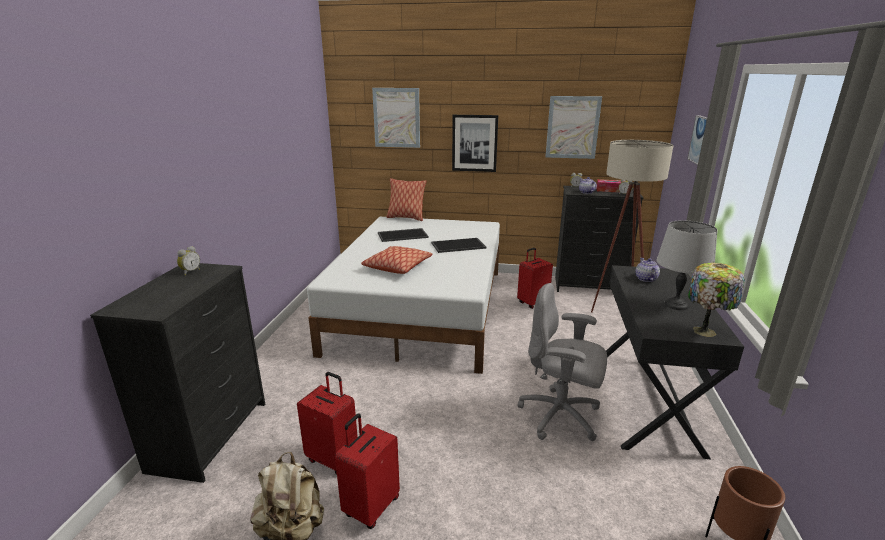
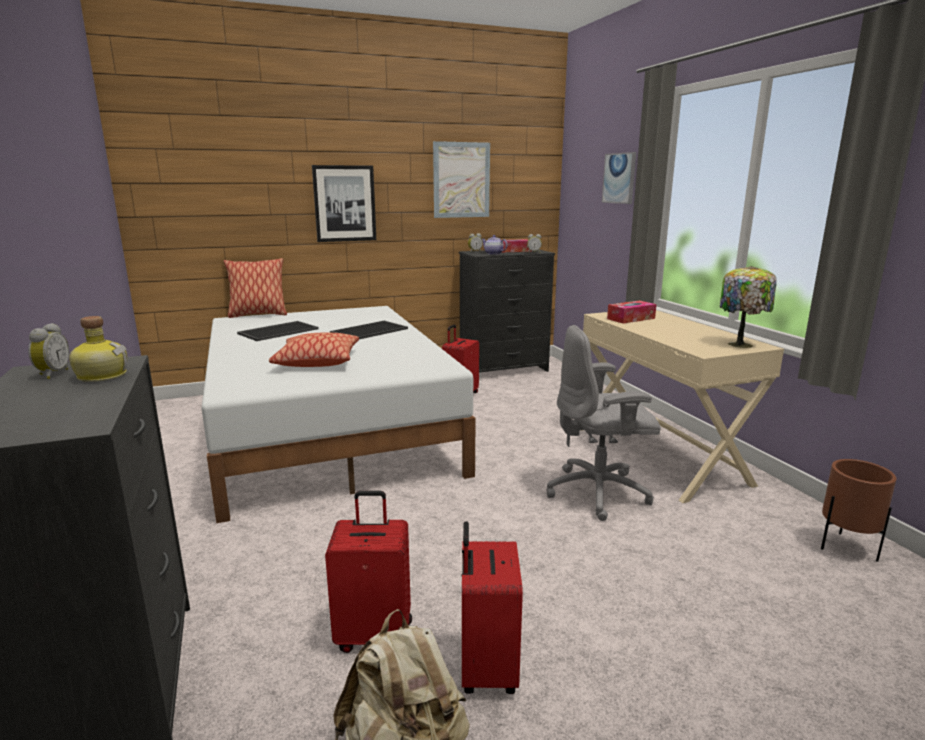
camera: 30 degrees left, 5 degrees down
picture [372,88,420,148] -> none
beige floor lamp [591,140,674,313] -> none
black desk [606,265,744,460] -> beige desk [580,310,784,503]
teapot [635,258,660,282] -> tissue box [607,301,656,324]
grey table lamp [656,220,718,310] -> none
none -> bottle [69,316,127,382]

